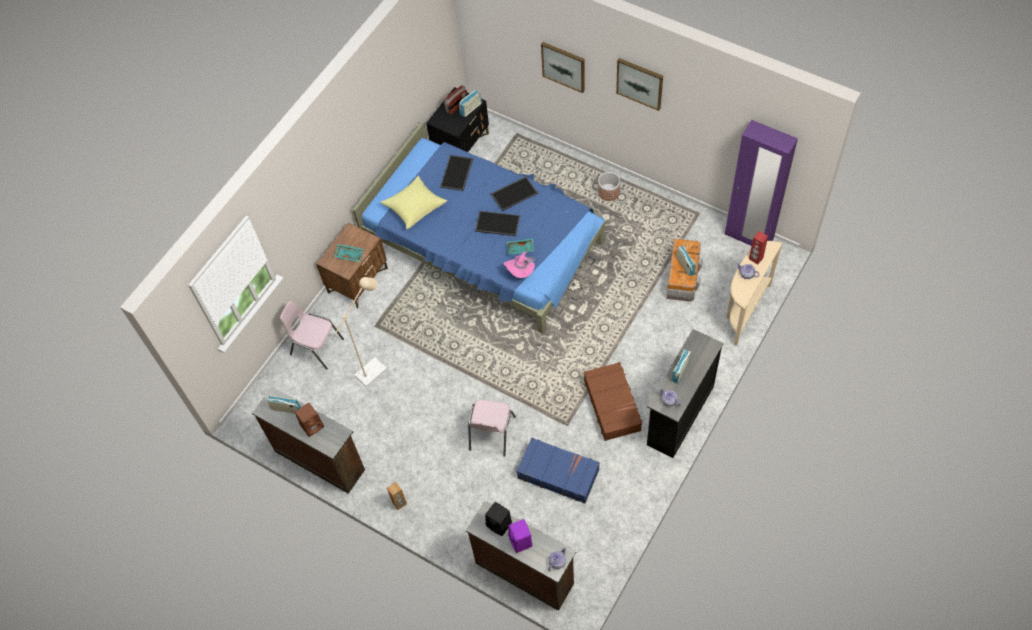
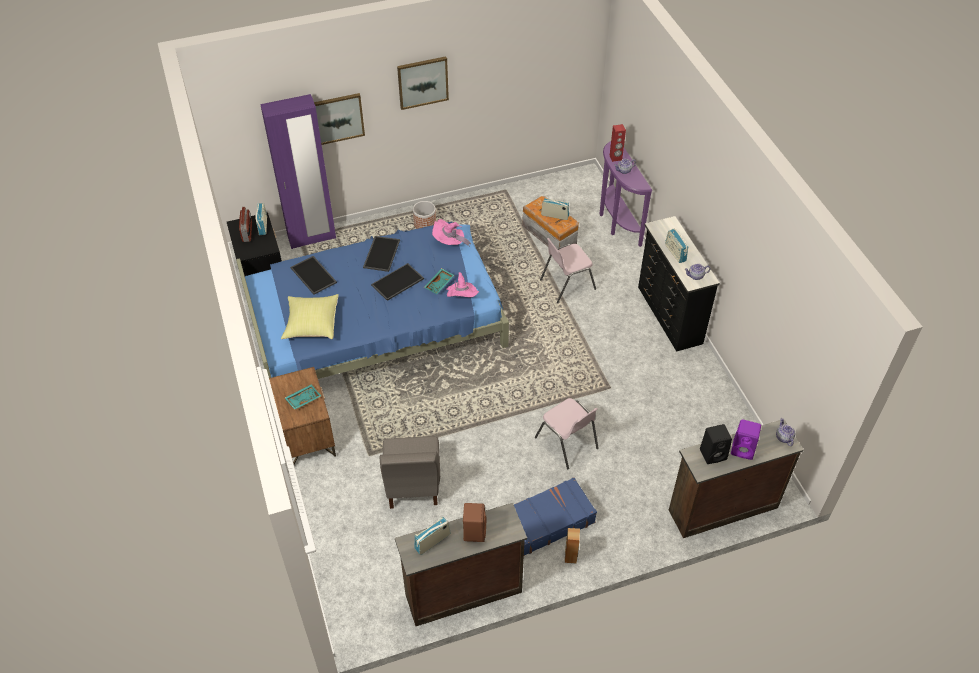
camera: 55 degrees left, 10 degrees down
pink chair [280,301,344,370] -> pink chair moved to [540,238,596,303]
beige floor lamp [331,277,387,387] -> grey chair [380,436,440,509]
blue suitcase [517,438,600,504] -> blue suitcase moved to [514,477,597,556]
brown suitcase [584,362,642,441] -> none
purple wardrobe [725,120,798,246] -> purple wardrobe moved to [260,94,336,249]
beige console table [726,241,783,346] -> purple console table [599,141,652,247]
none -> pink hat [432,219,471,247]

